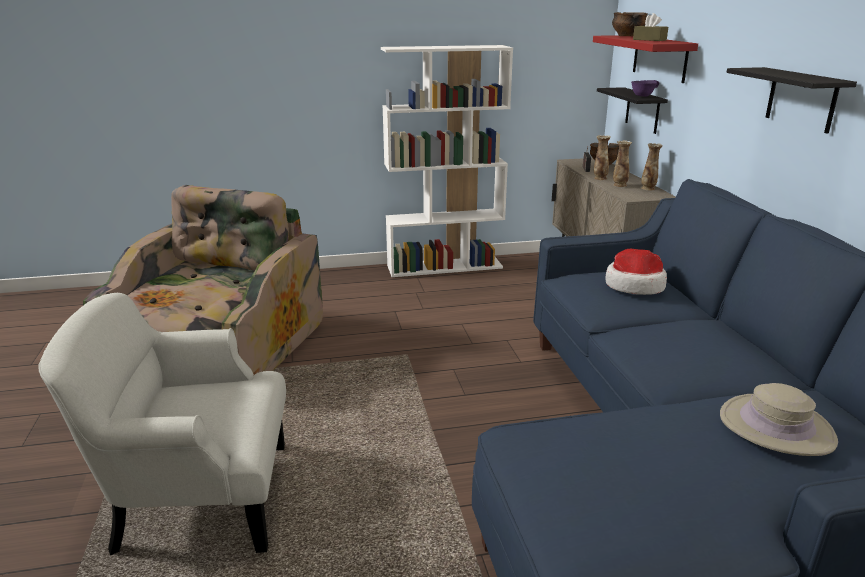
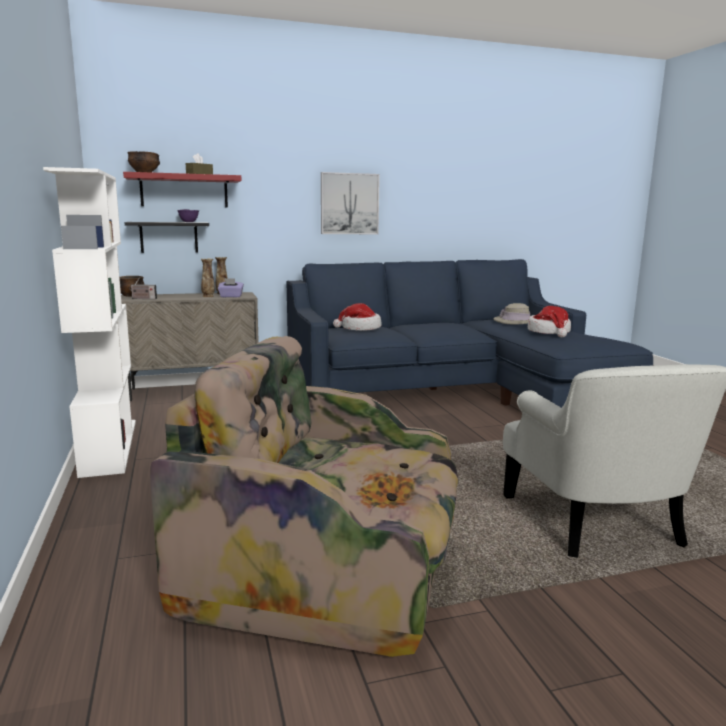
camera: 95 degrees left, 10 degrees down
vase [594,135,611,180] -> none
black shelf [726,67,857,134] -> picture [321,172,380,234]
none -> purple tissue box [218,278,244,297]
none -> hat [528,306,571,338]

